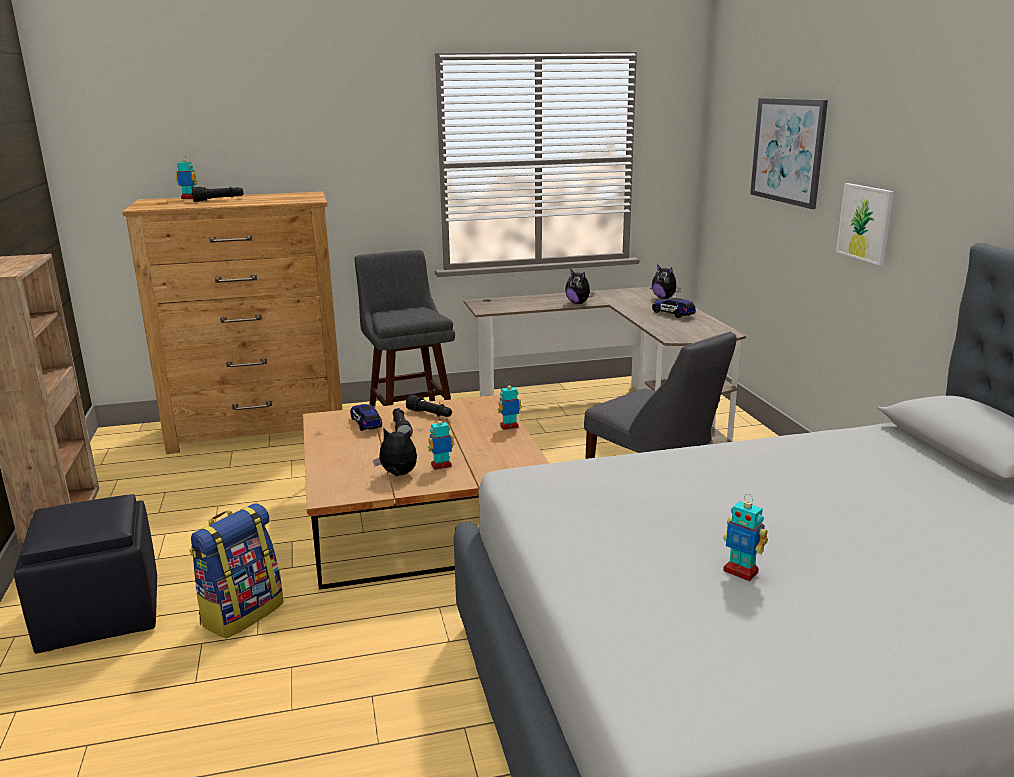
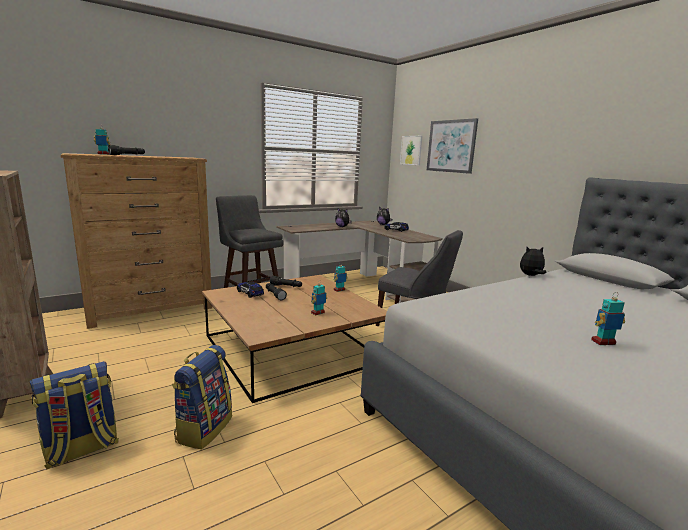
camera: 20 degrees left, 5 degrees down
black ottoman [14,494,157,654] -> backpack [30,361,119,469]
plush toy [373,428,417,476] -> plush toy moved to [520,246,546,276]
toy robot [723,494,768,581] -> toy robot turned 150 degrees clockwise [591,292,625,345]
picture [836,183,894,265] -> picture moved to [400,136,422,165]

